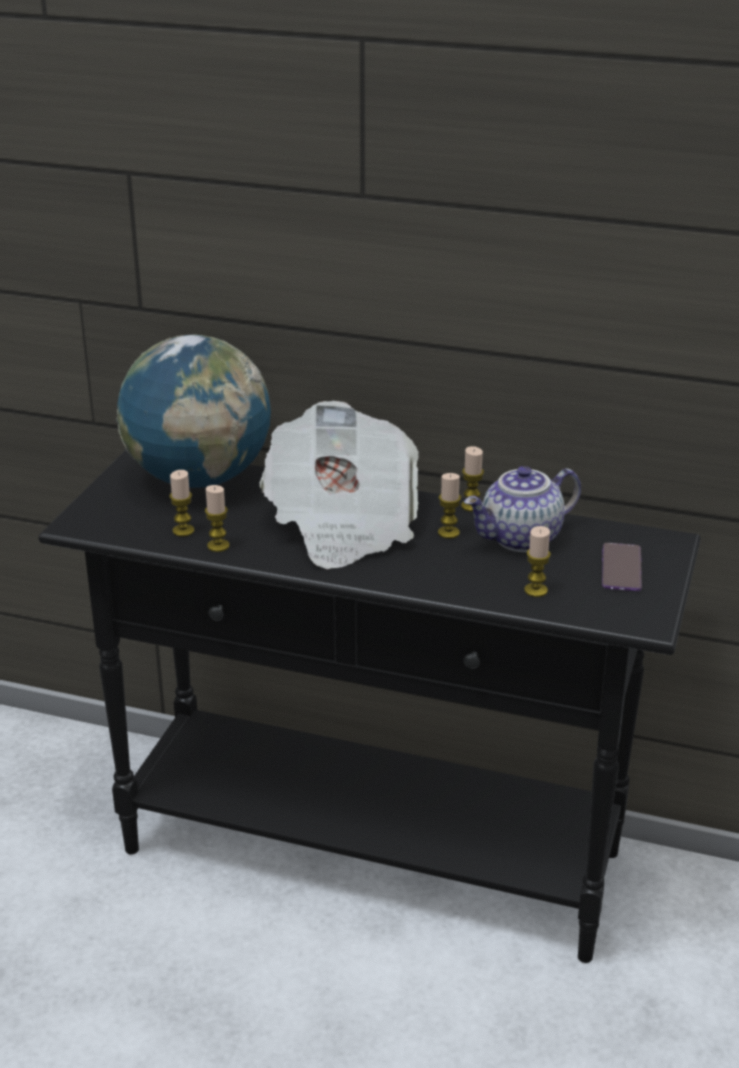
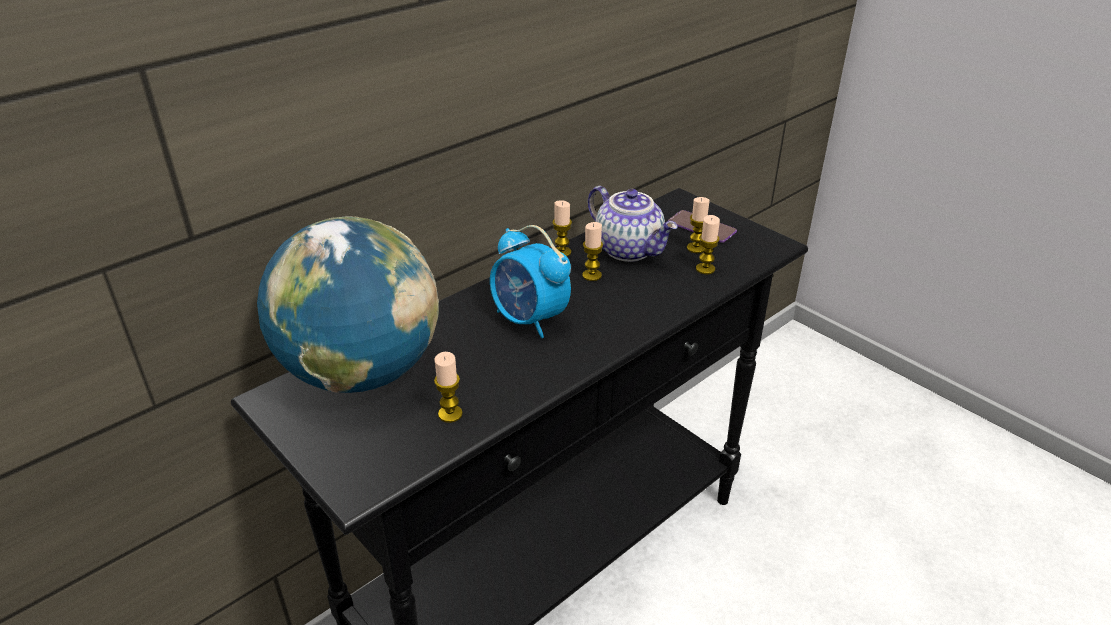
camera: 60 degrees left, 5 degrees up
candle [205,485,230,552] -> candle moved to [687,197,710,253]
newspaper [259,401,419,569] -> alarm clock [490,225,571,338]
teapot [464,466,581,552] -> teapot turned 45 degrees counterclockwise [588,186,678,262]

